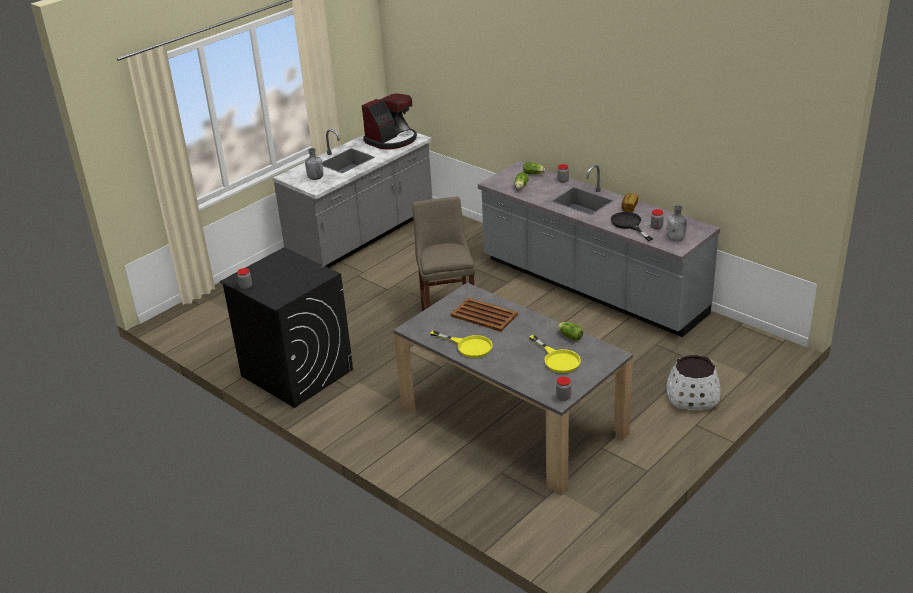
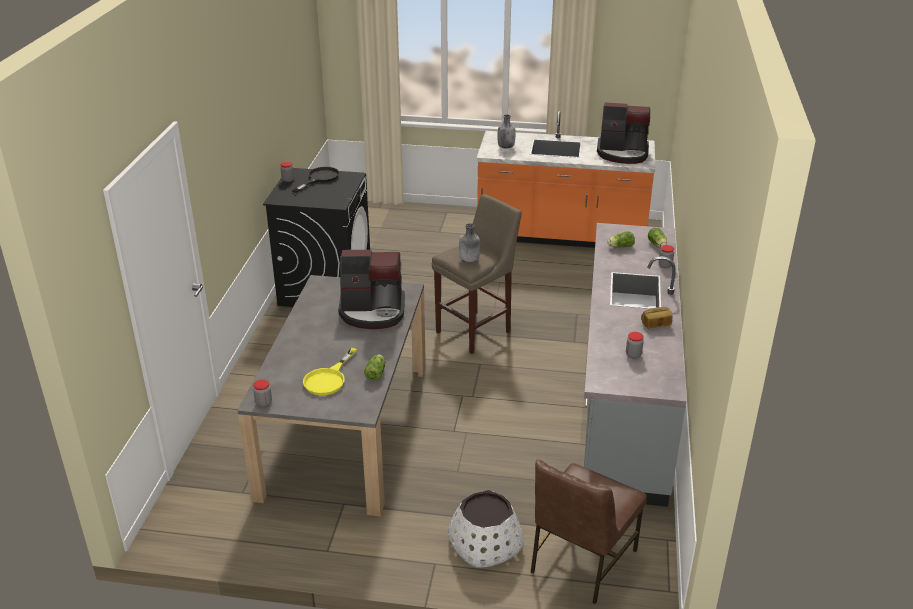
camera: 55 degrees right, 0 degrees up
grey counter [272,129,432,268] -> orange counter [477,111,656,248]
yellow frying pan [430,331,493,358] -> none
brown tray [451,298,518,332] -> coffee machine [338,250,405,329]
black frying pan [611,212,653,241] -> black frying pan moved to [292,167,339,193]
grey bottle [667,205,687,241] -> grey bottle moved to [459,223,480,262]
none -> brown chair [531,459,647,604]

